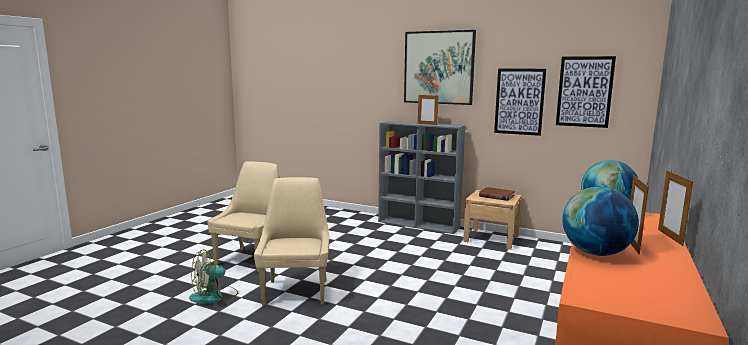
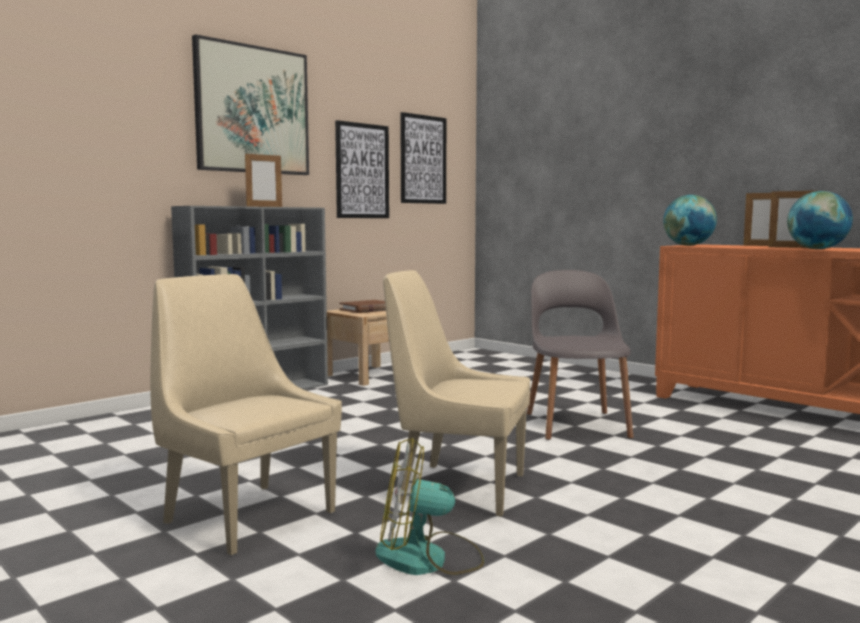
camera: 70 degrees left, 5 degrees down
fan [189,249,238,304] -> fan turned 105 degrees clockwise [375,438,484,575]
none -> grey chair [527,270,634,440]

